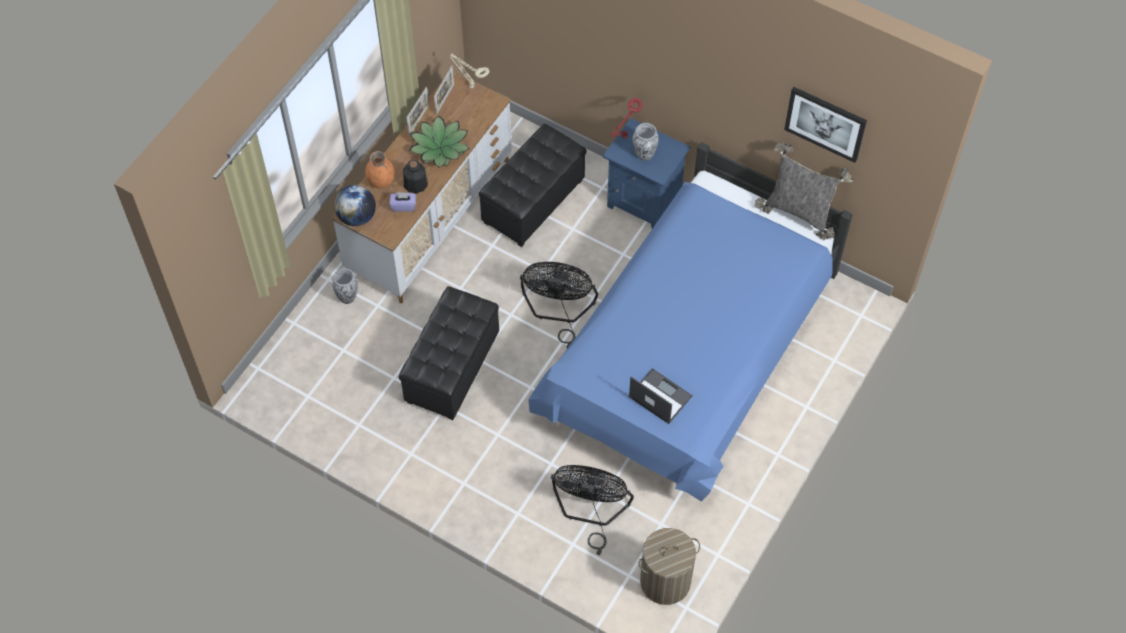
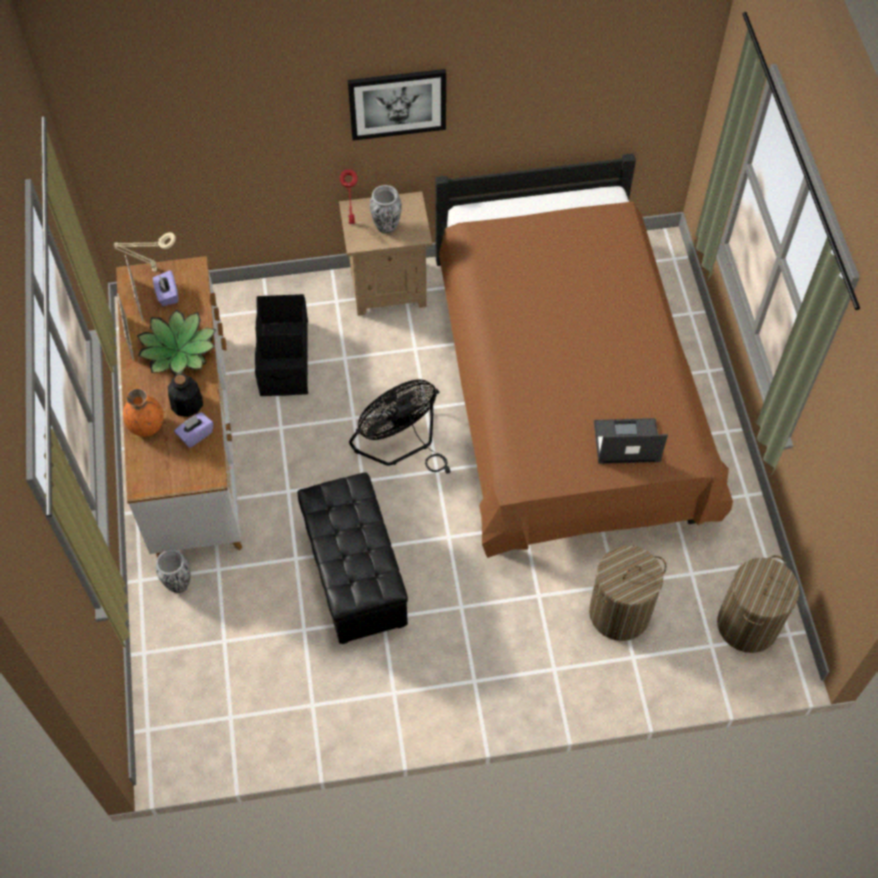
camera: 40 degrees left, 0 degrees up
globe [334,185,376,226] -> none
black ottoman [479,124,587,247] -> black storage box [255,294,308,396]
blue bed [528,142,853,501] -> brown bed [435,154,733,558]
black fan [551,465,634,555] -> laundry basket [589,546,667,641]
blue nightstand [603,118,690,229] -> beige nightstand [339,191,432,316]
pillow [754,142,853,240] -> none
picture [784,87,867,163] -> picture moved to [348,69,446,141]
none -> purple tissue box [153,270,179,306]

